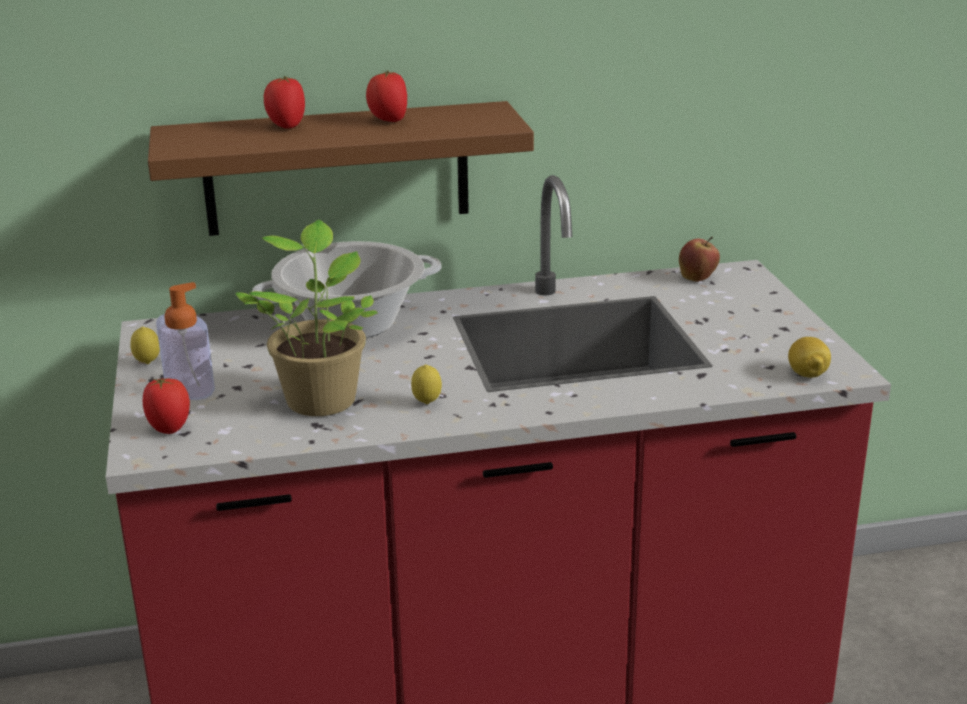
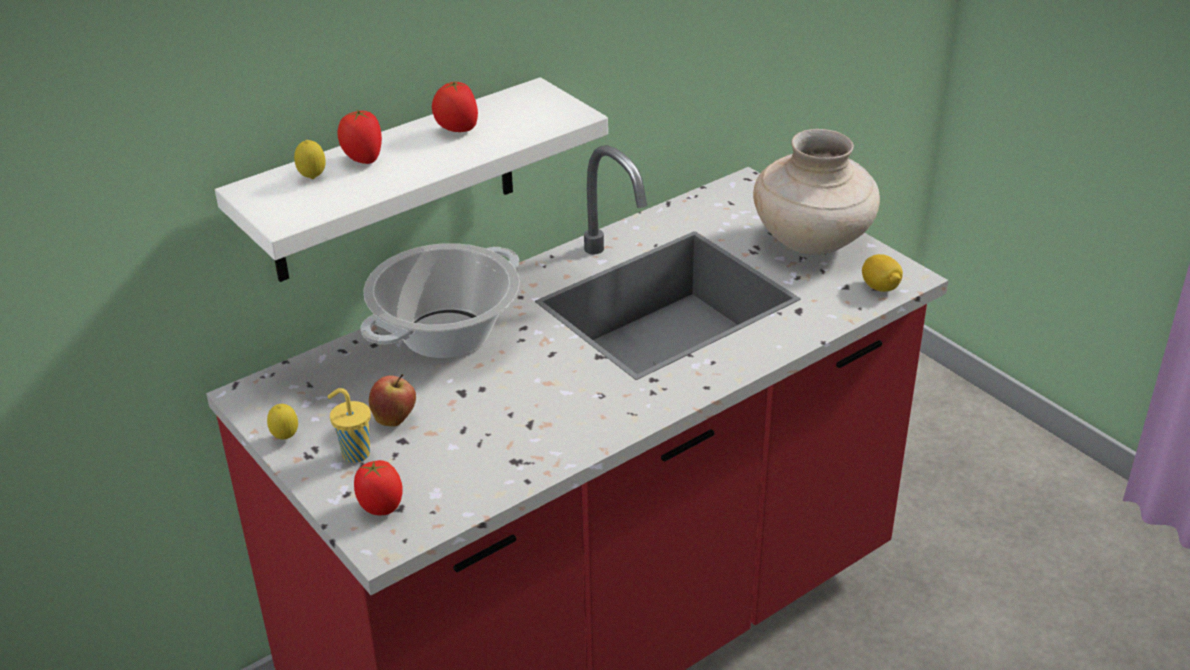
camera: 25 degrees left, 10 degrees up
brown shelf [148,101,534,236] -> white shelf [215,77,608,282]
soap dispenser [156,282,215,400] -> yellow cup [328,388,371,463]
potted plant [235,219,378,416] -> none
lemon [411,364,442,404] -> lemon moved to [294,140,325,179]
apple [679,237,720,282] -> apple moved to [369,374,416,427]
none -> beige vase [753,129,880,255]

